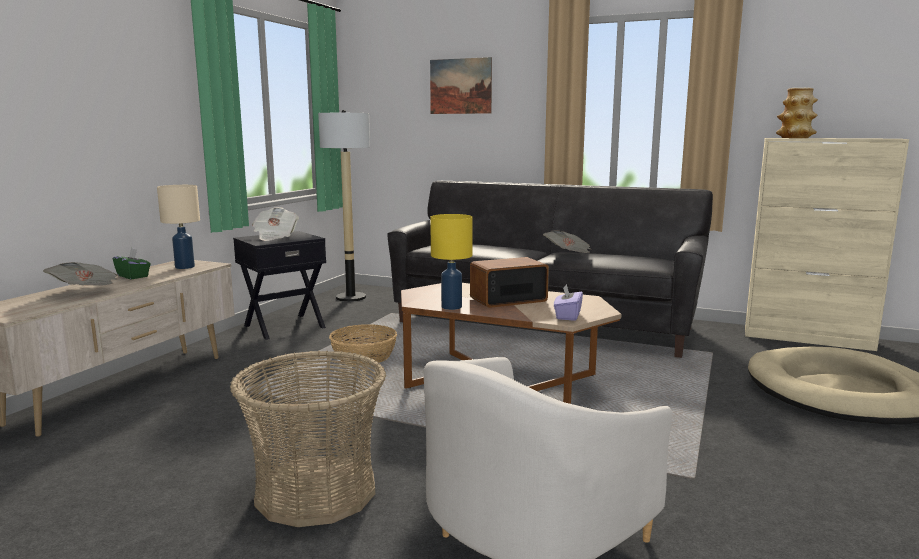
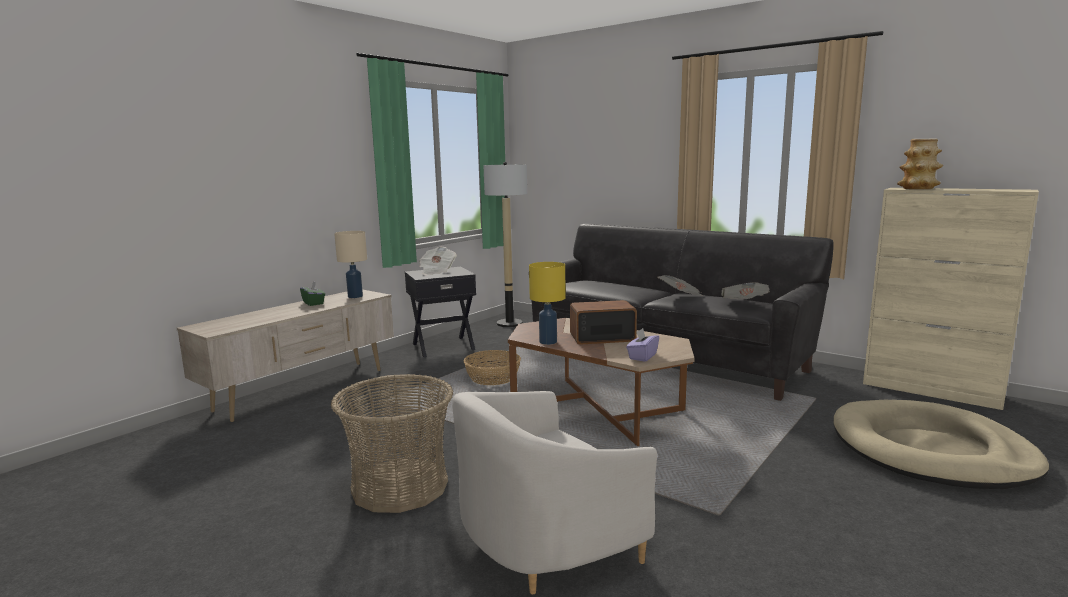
camera: 15 degrees right, 0 degrees up
newspaper [43,262,118,286] -> newspaper moved to [721,282,770,300]
picture [430,57,492,114] -> none

